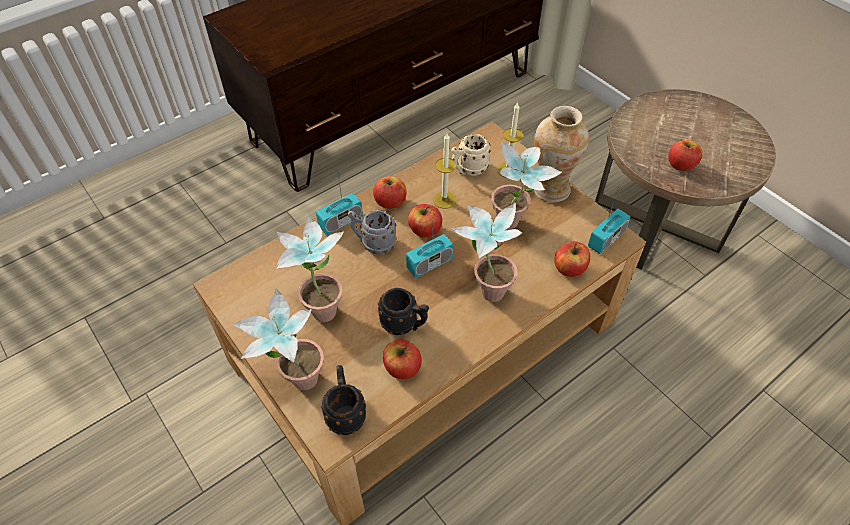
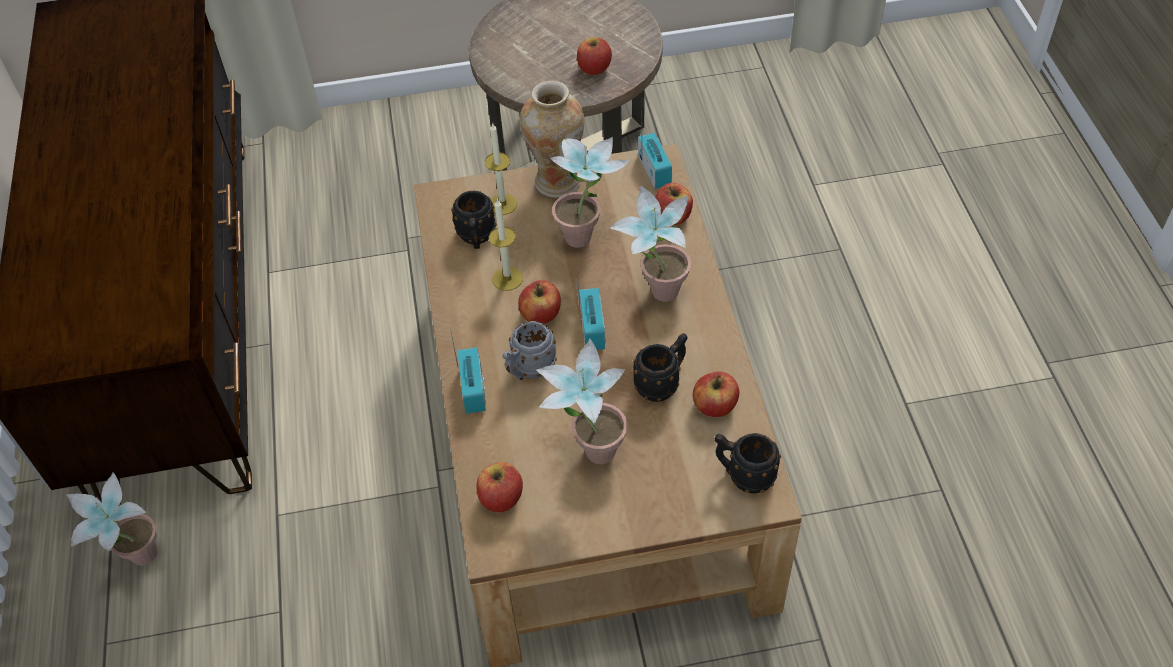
camera: 60 degrees left, 0 degrees up
potted plant [233,288,324,390] -> potted plant moved to [66,472,157,566]
apple [373,176,407,209] -> apple moved to [477,462,523,513]
beige mug [451,134,491,176] -> black mug [451,191,497,249]

